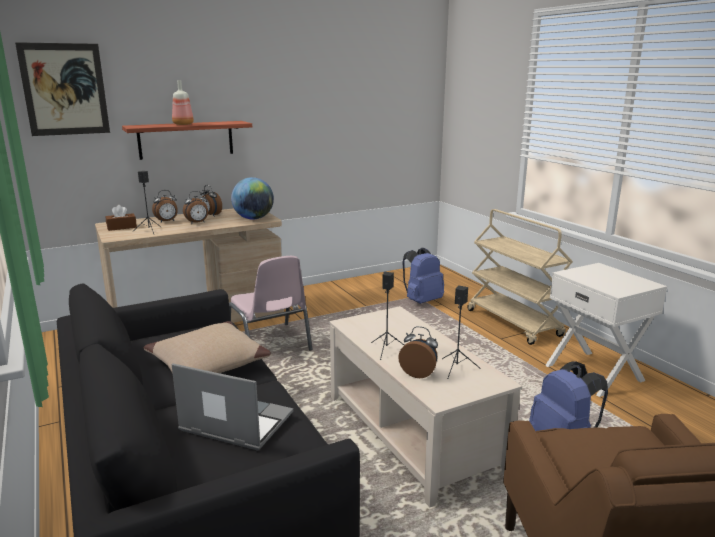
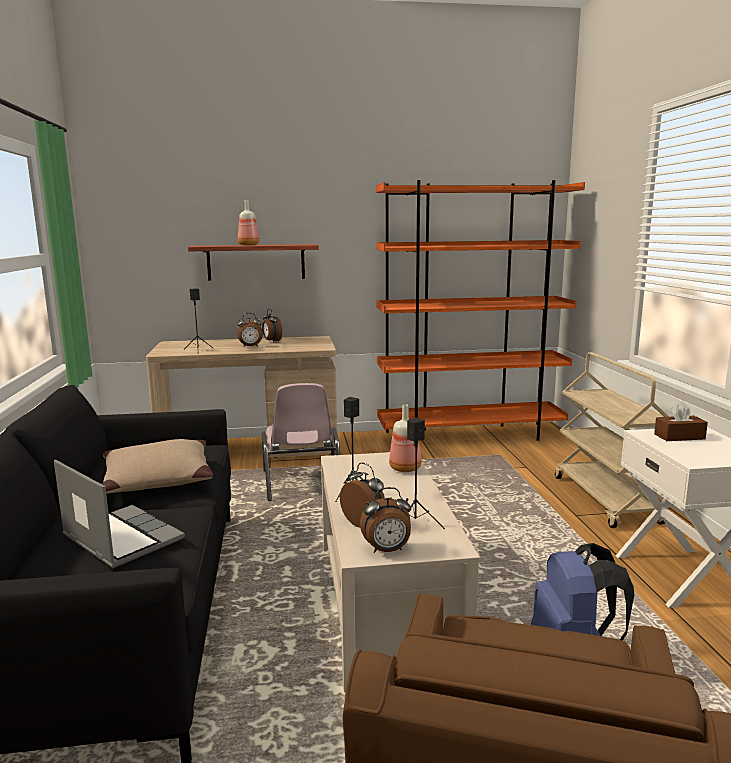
camera: 20 degrees right, 5 degrees down
picture [15,42,110,136] -> none
brown tissue box [105,205,137,231] -> brown tissue box moved to [654,402,708,441]
alarm clock [152,190,178,222] -> alarm clock moved to [360,487,411,553]
globe [231,177,274,220] -> none
blue backpack [402,248,444,304] -> none
none -> orange bookcase [376,180,585,441]
none -> bottle [389,404,422,472]

